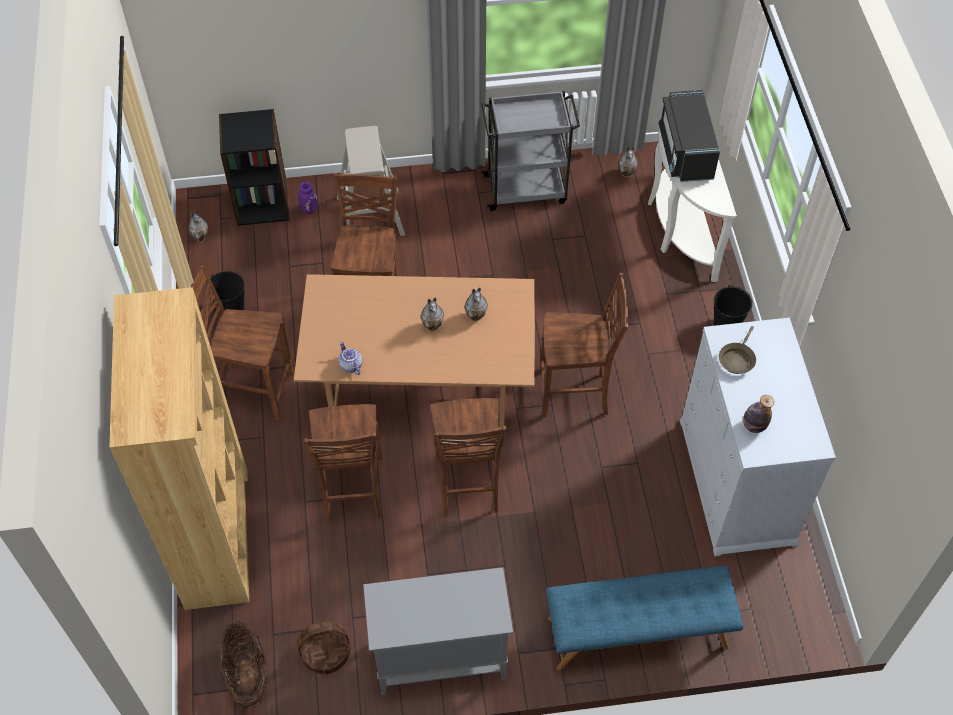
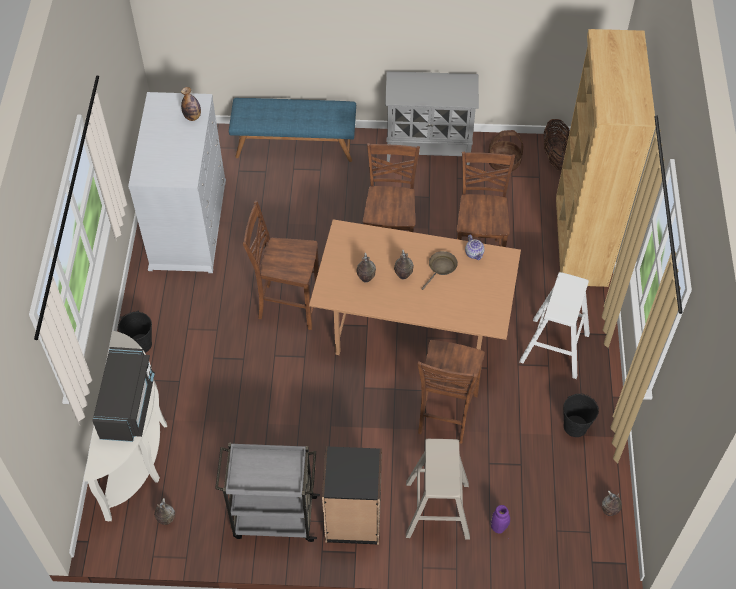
camera: 170 degrees left, 0 degrees up
brown chair [191,265,294,420] -> white stool [519,272,590,379]
black bookcase [219,109,290,226] -> black bookcase moved to [322,446,382,545]
brown frying pan [719,326,756,374] -> brown frying pan moved to [421,251,458,290]

